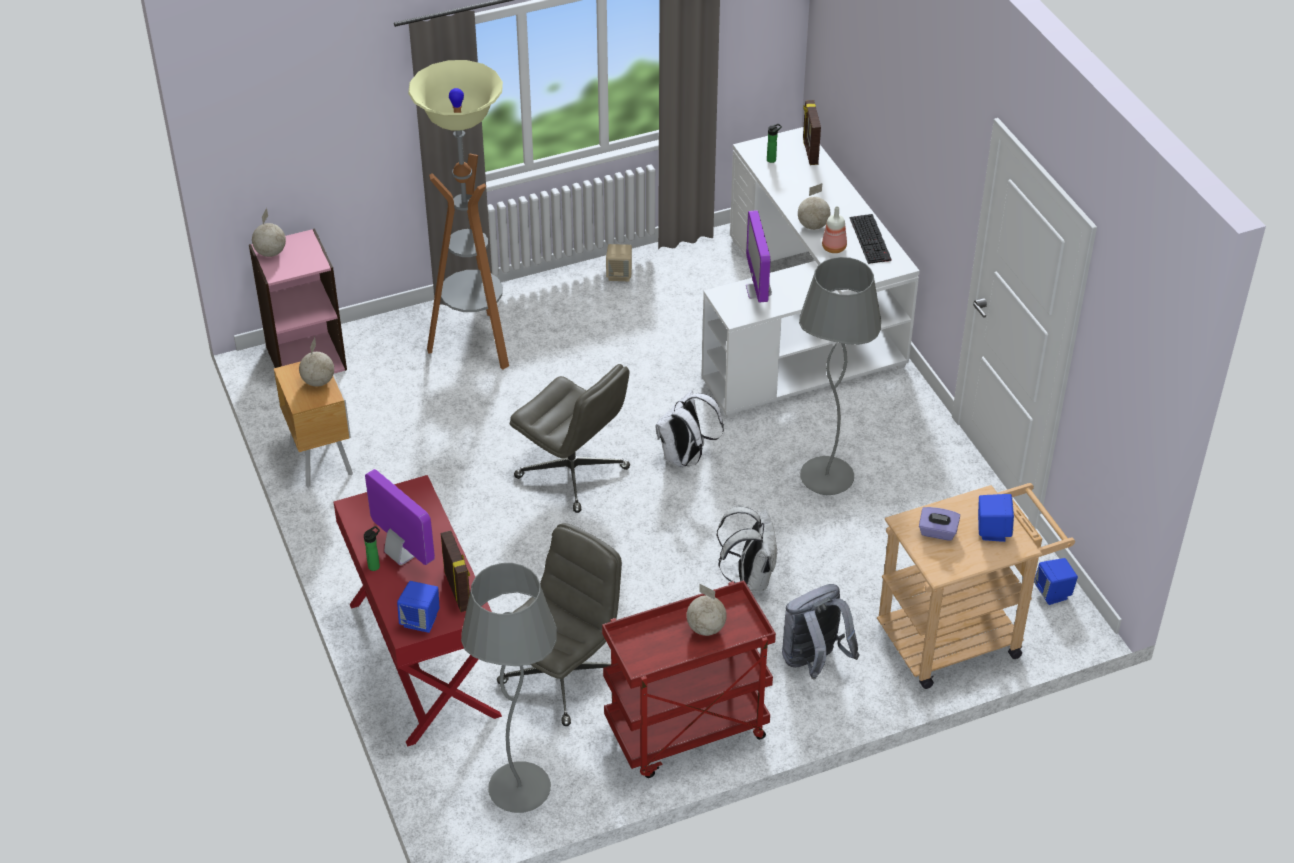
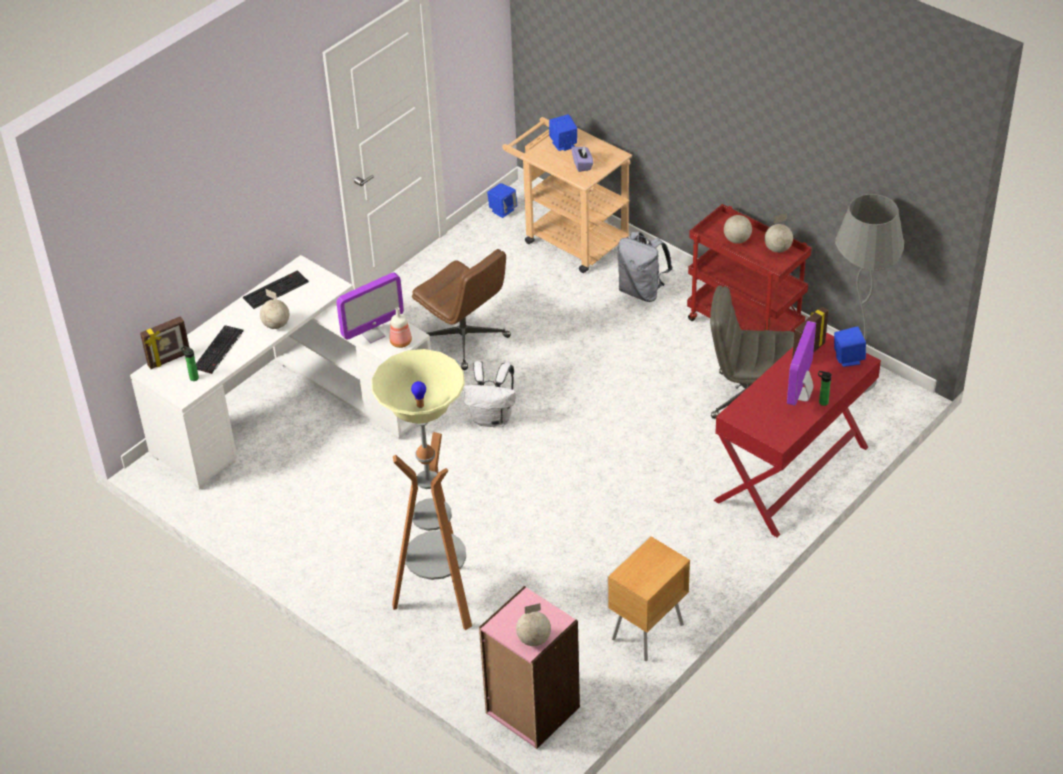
camera: 115 degrees left, 0 degrees up
globe [299,337,334,387] -> globe moved to [764,213,793,253]
grey office chair [510,364,630,513] -> none
beige speaker [606,244,632,281] -> none
white backpack [717,506,778,591] -> none
grey floor lamp [799,257,881,495] -> brown office chair [412,249,511,370]
bottle [822,206,847,253] -> bottle moved to [390,307,412,348]
none -> keyboard [196,325,244,374]

